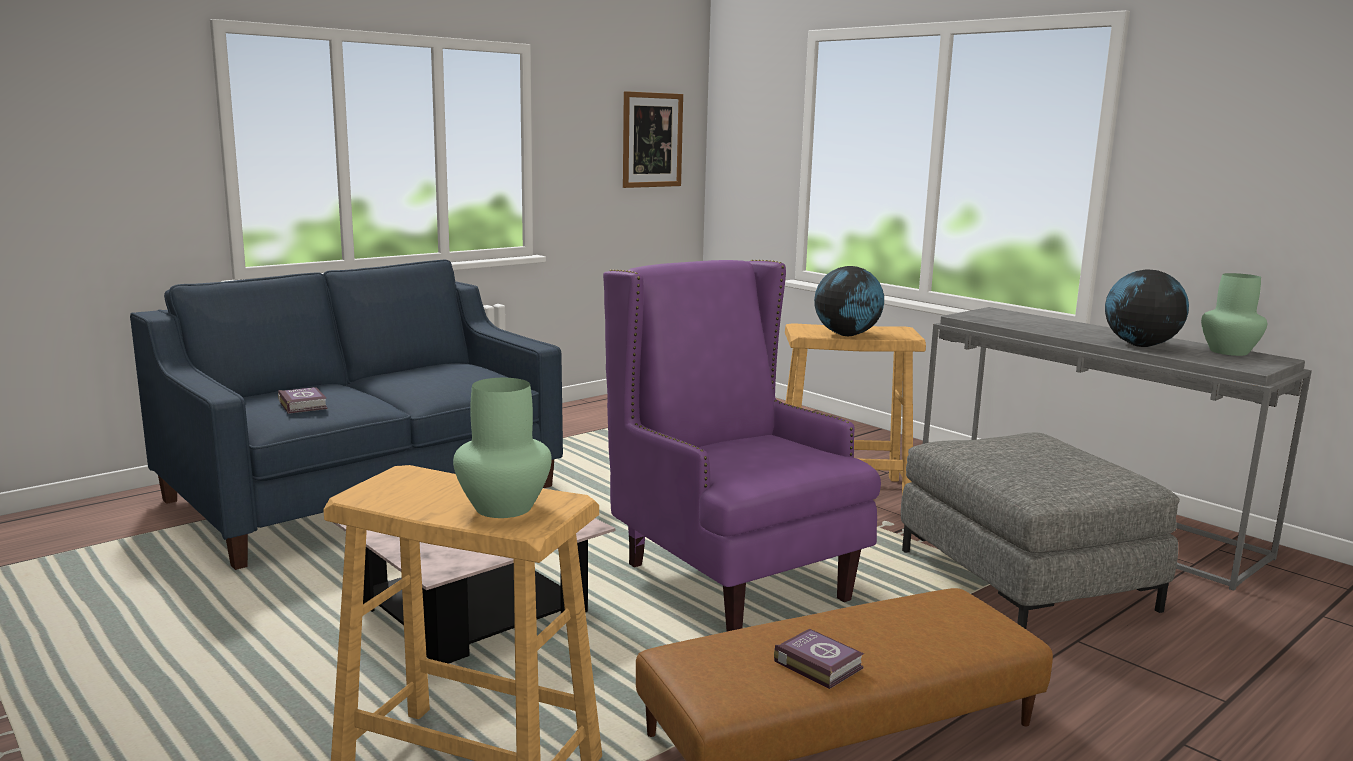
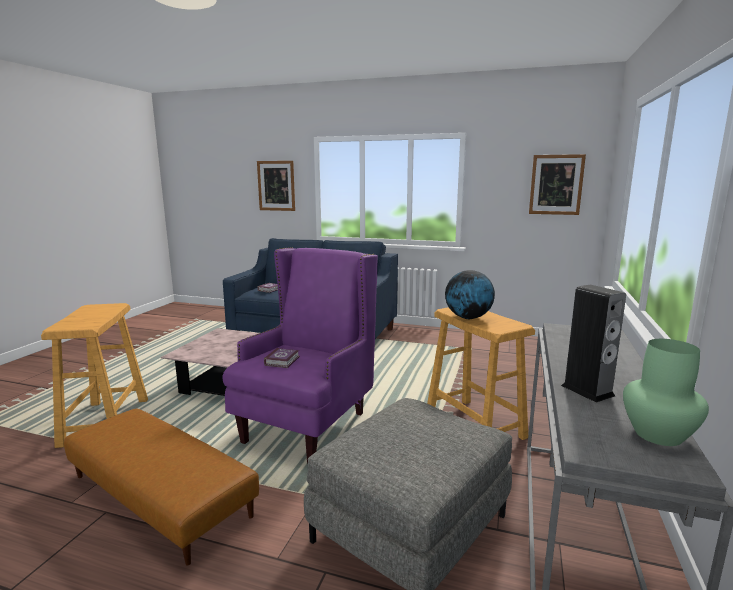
camera: 60 degrees right, 0 degrees up
green vase [453,378,552,518] -> none
book [774,629,864,689] -> book moved to [264,347,300,368]
globe [1105,270,1189,347] -> speaker [561,285,626,403]
none -> picture [257,161,295,211]

